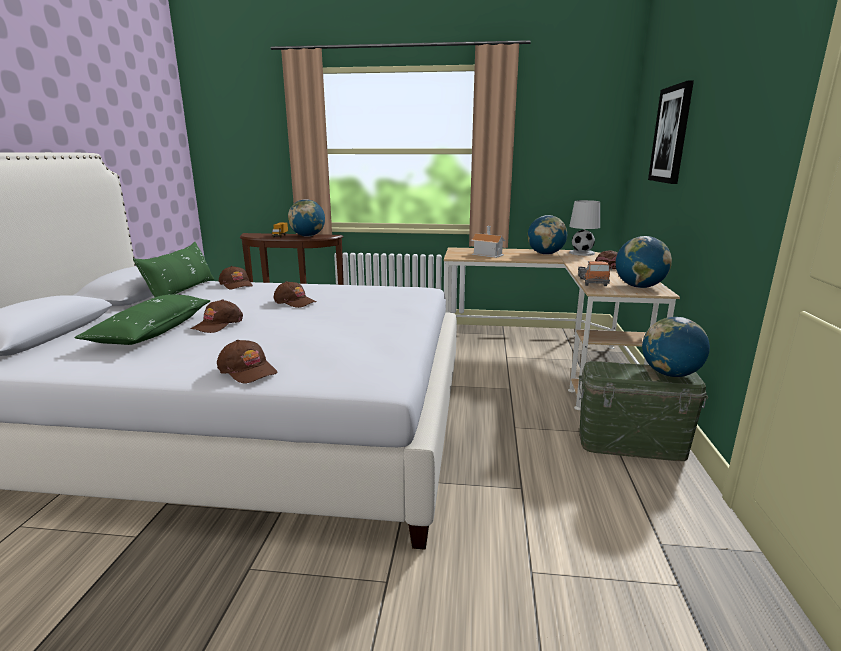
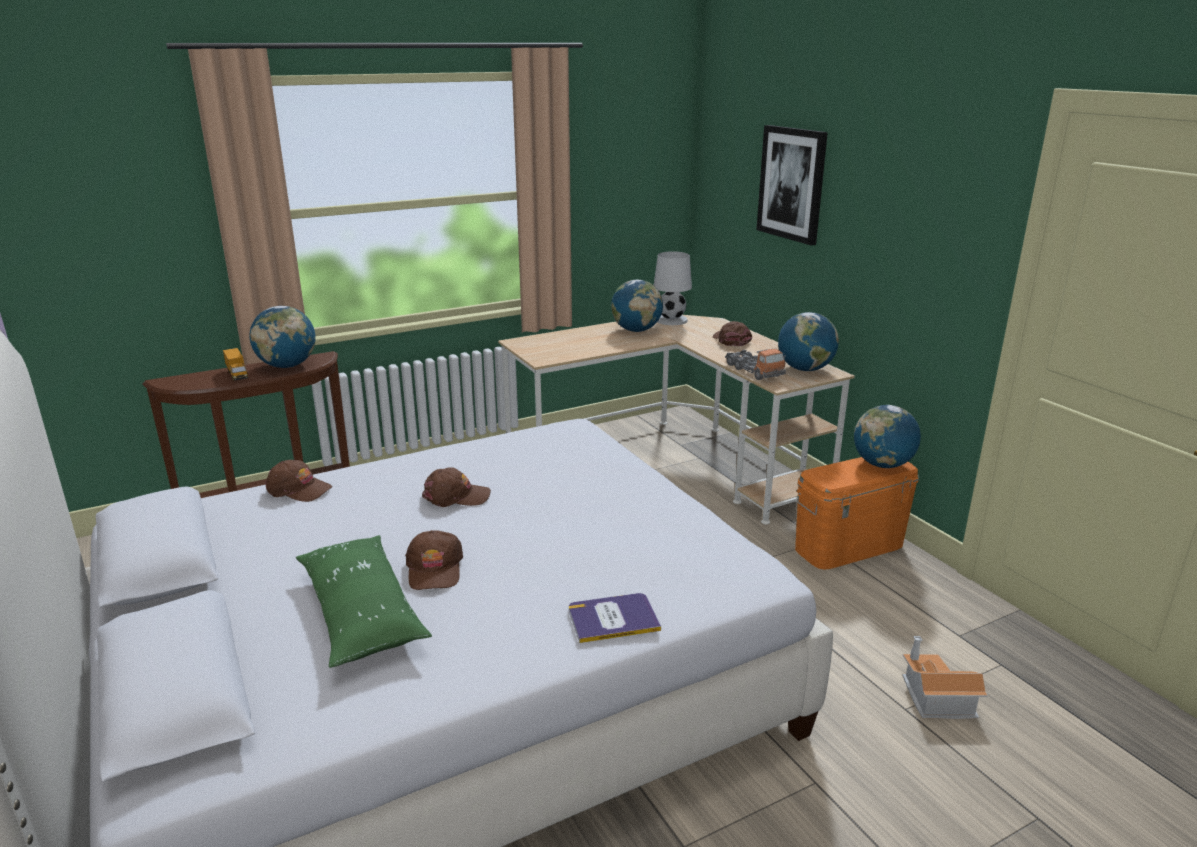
camera: 35 degrees left, 5 degrees up
green pillow [133,242,214,297] -> none
brown cap [217,340,277,384] -> book [569,593,661,643]
toy house [471,226,505,258] -> toy house moved to [902,636,988,719]
green storage box [579,361,708,461] -> orange storage box [795,457,919,570]

